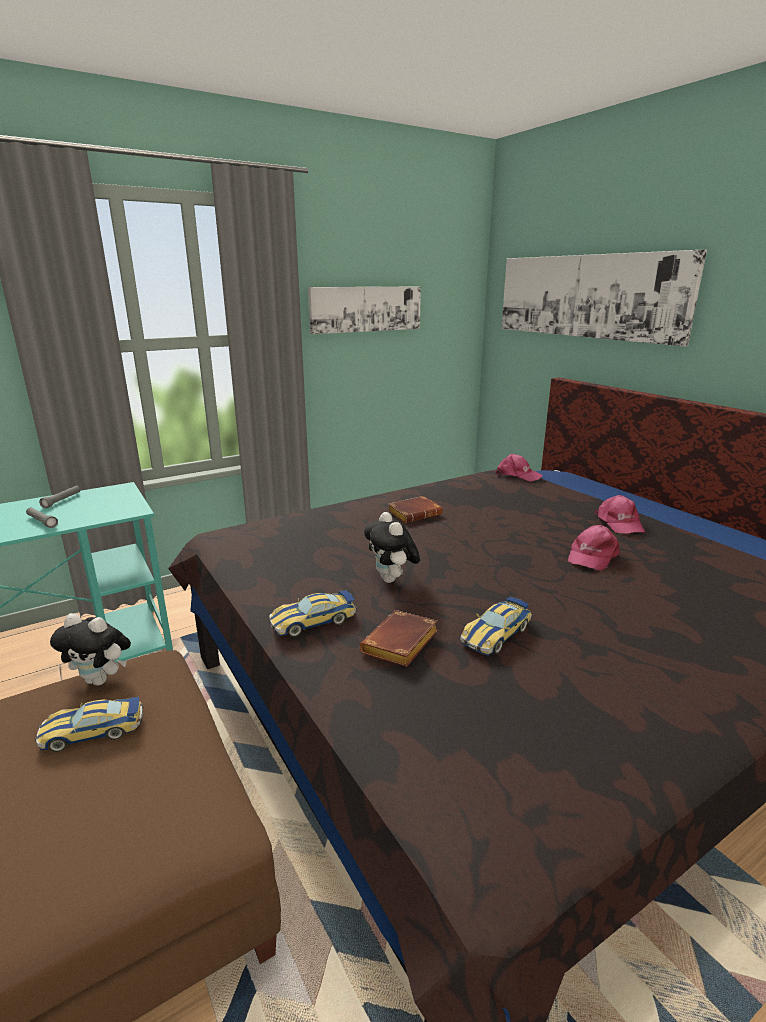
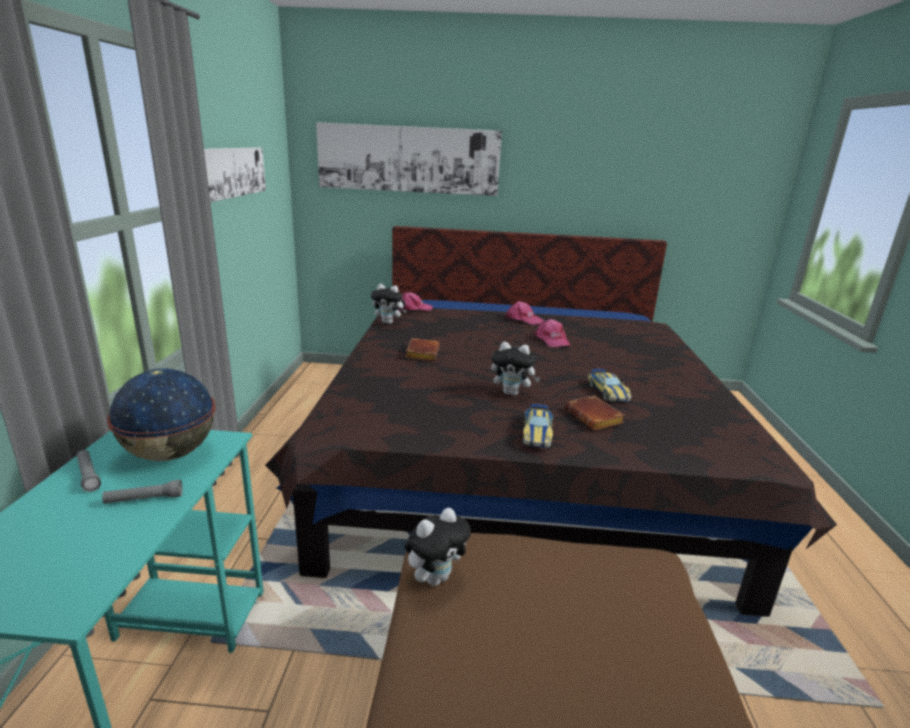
camera: 55 degrees left, 0 degrees up
toy car [35,697,143,752] -> none
none -> globe [107,368,216,461]
none -> plush toy [371,284,407,324]

